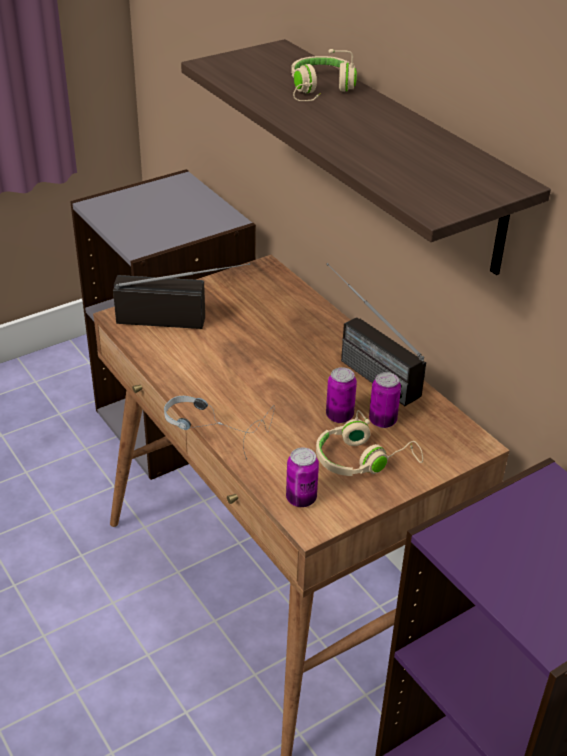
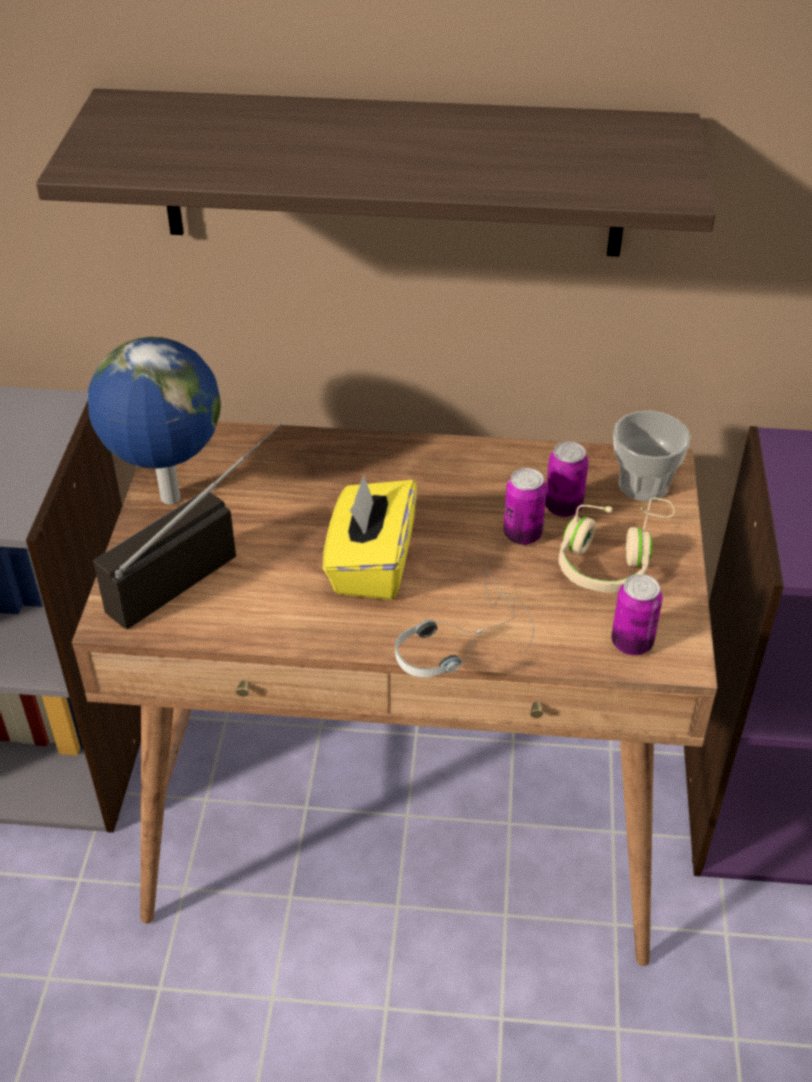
camera: 50 degrees left, 5 degrees up
beige headphones [291,49,357,101] -> none
radio [326,263,426,406] -> none
none -> globe [88,337,221,505]
none -> yellow tissue box [323,475,417,600]
none -> cup [613,411,691,501]

